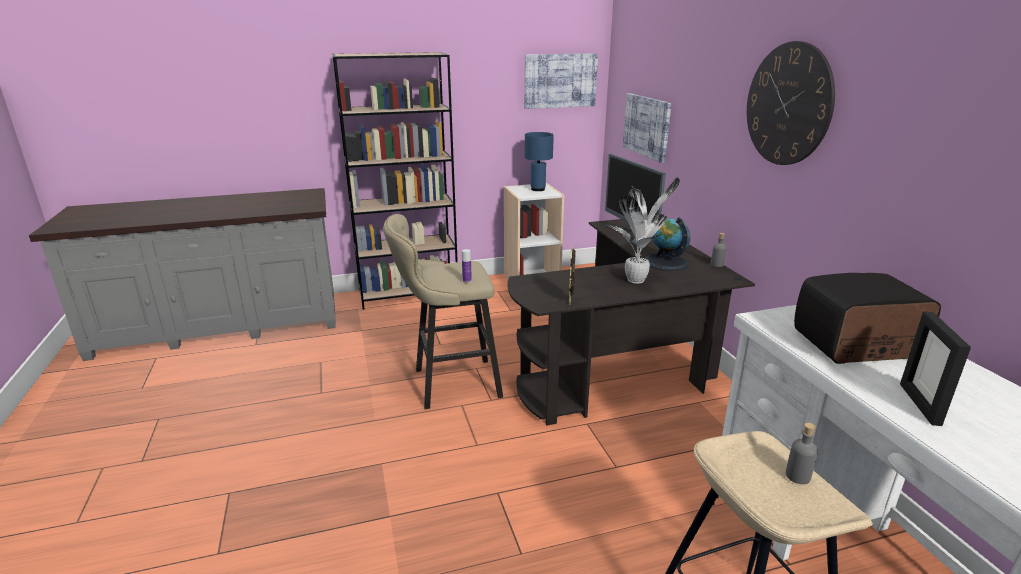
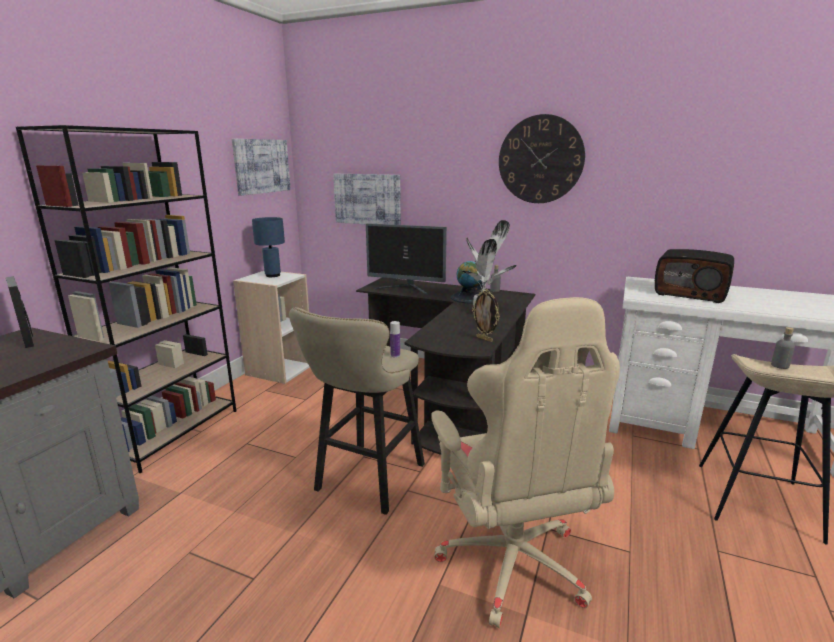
camera: 50 degrees left, 5 degrees down
radio [794,273,941,364] -> radio turned 90 degrees counterclockwise [655,249,734,303]
picture frame [900,311,971,426] -> picture frame moved to [6,276,34,348]
none -> beige office chair [431,297,620,628]

